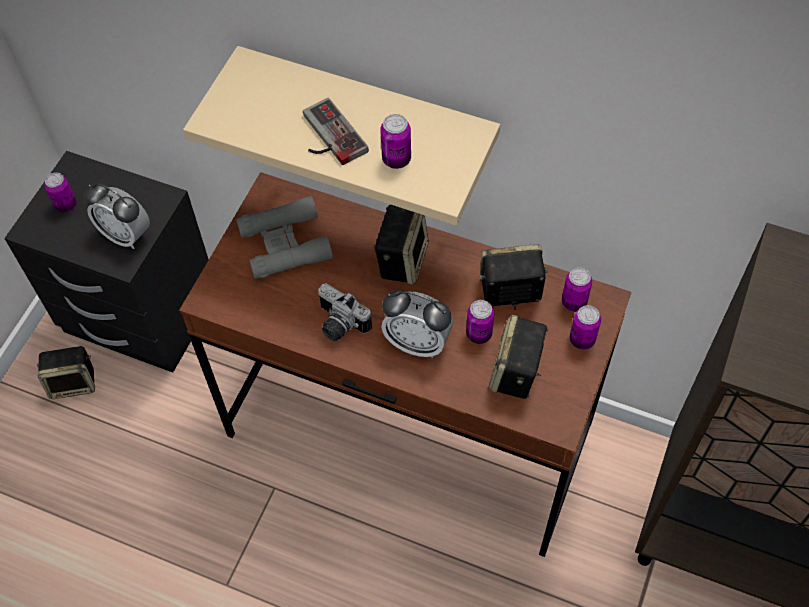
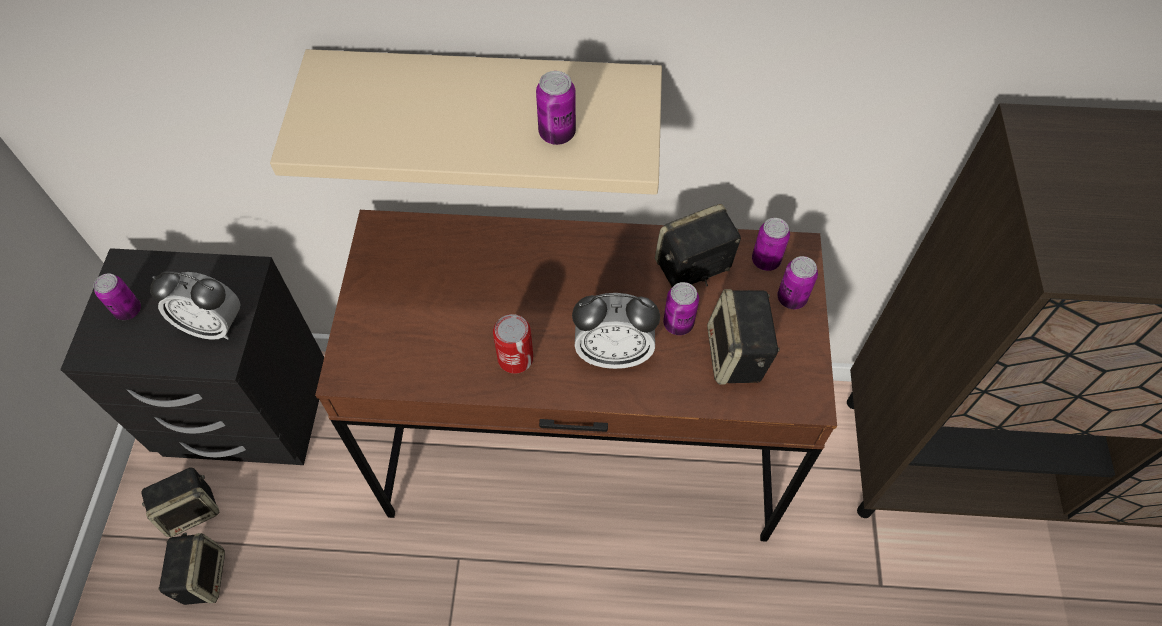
camera: 20 degrees left, 0 degrees up
grey binoculars [236,196,333,279] -> none
game controller [303,98,369,165] -> none
camera [317,283,372,341] -> can [493,314,533,373]
speaker [374,205,429,284] -> speaker moved to [158,533,225,605]

